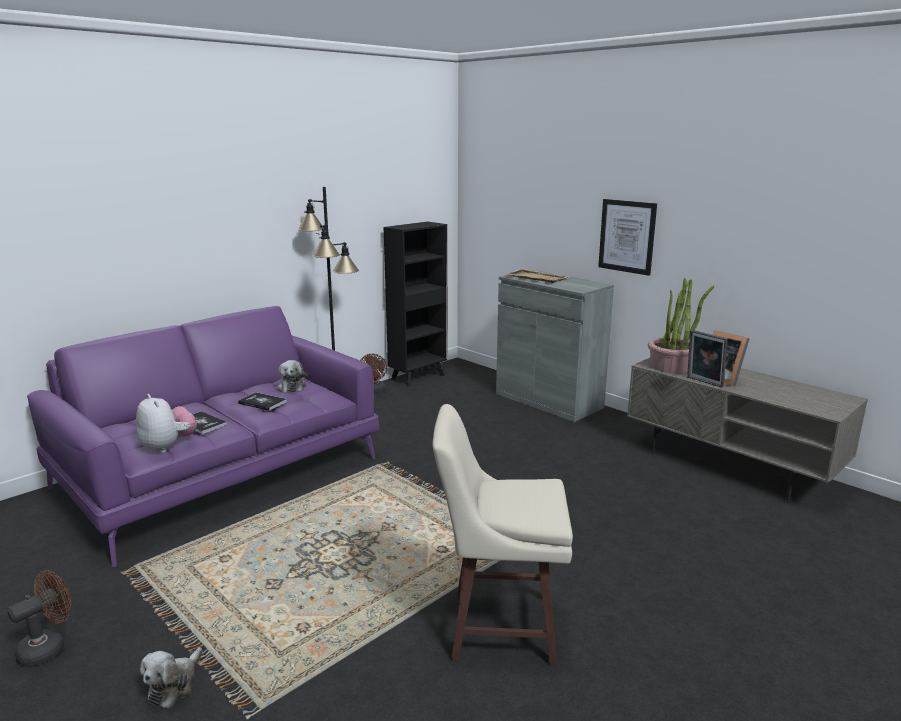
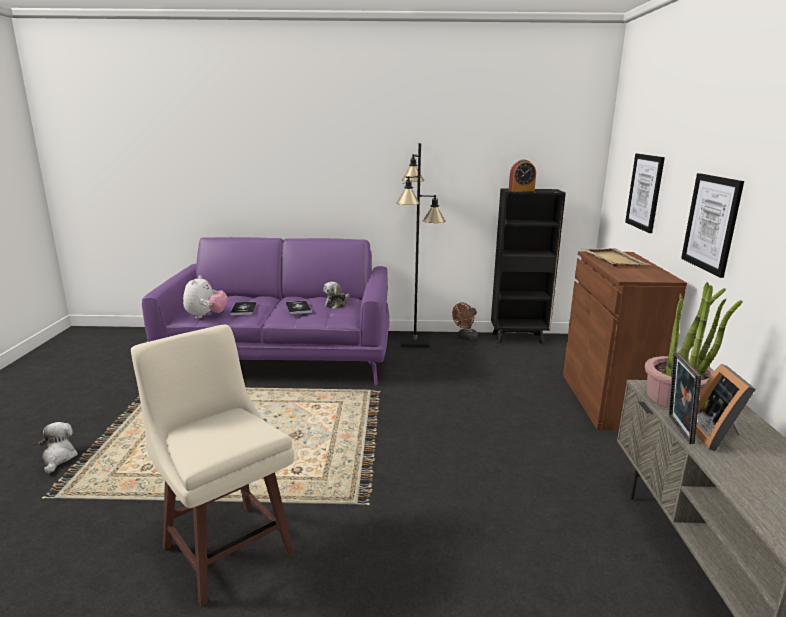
camera: 45 degrees right, 0 degrees up
brown fan [7,570,71,667] -> none
plush toy [140,647,202,708] -> plush toy turned 105 degrees clockwise [38,422,78,474]
grey cabinet [496,270,614,422] -> brown cabinet [563,251,687,430]
none -> alarm clock [509,160,536,192]
none -> picture [625,154,665,233]

